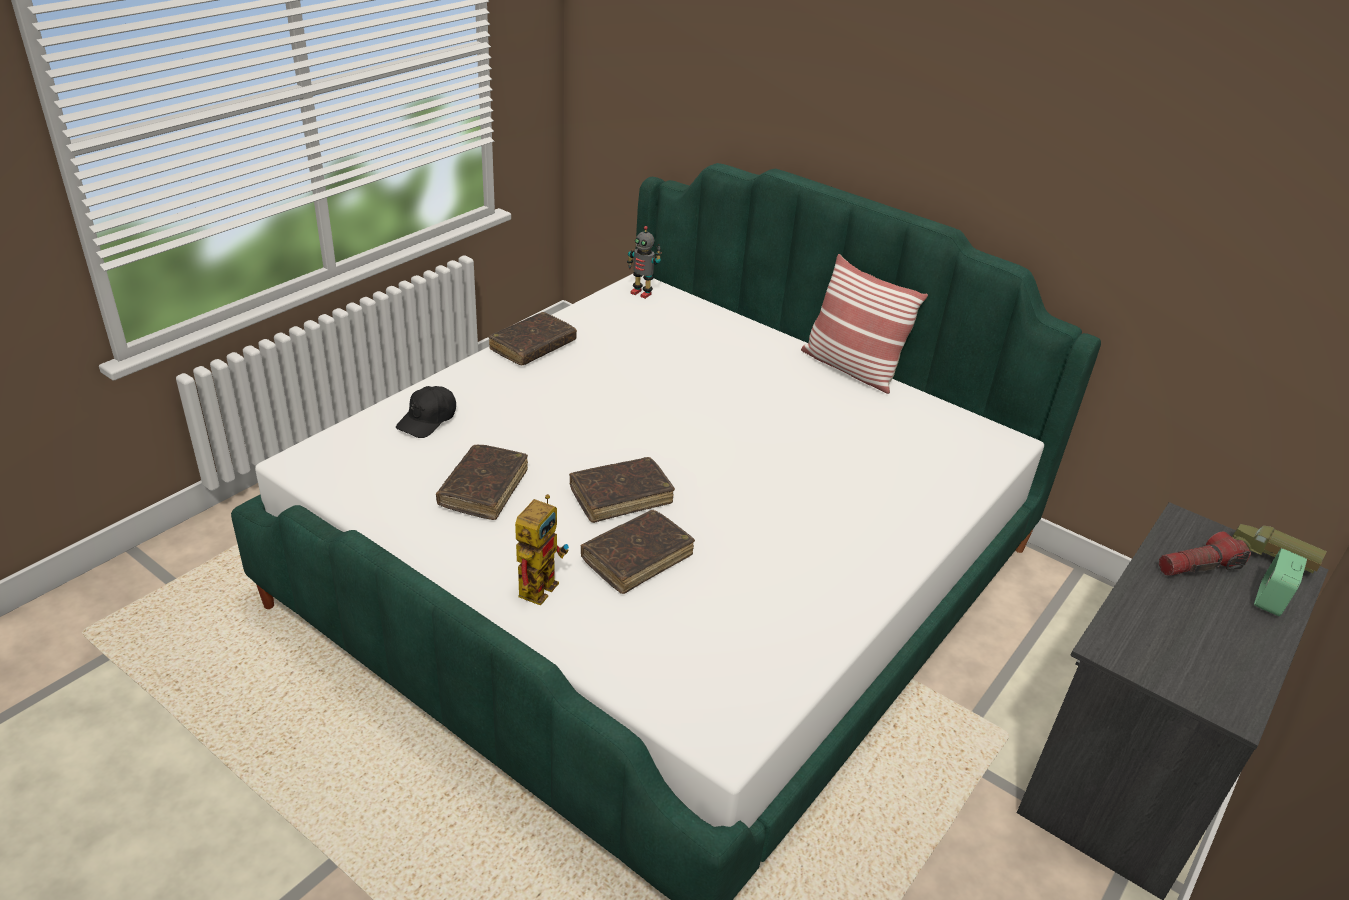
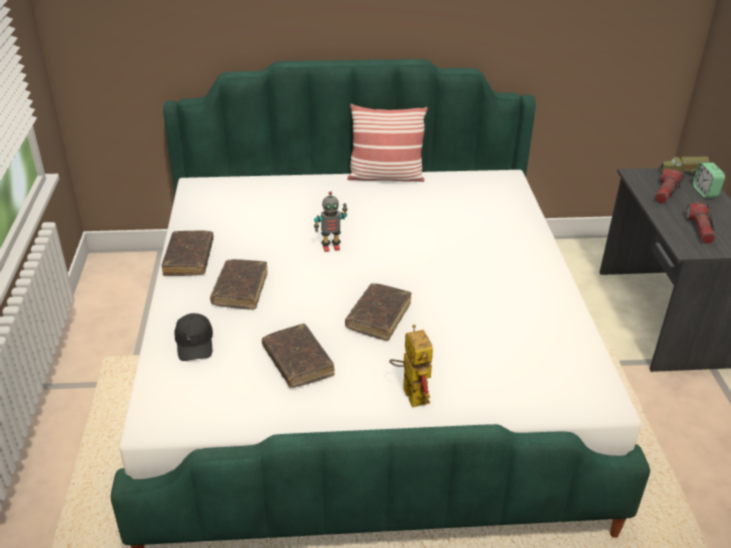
camera: 40 degrees left, 0 degrees up
brown book [581,510,695,594] -> brown book moved to [210,259,268,310]
toy robot [627,226,662,299] -> toy robot moved to [314,191,348,252]
none -> flashlight [686,202,715,244]

